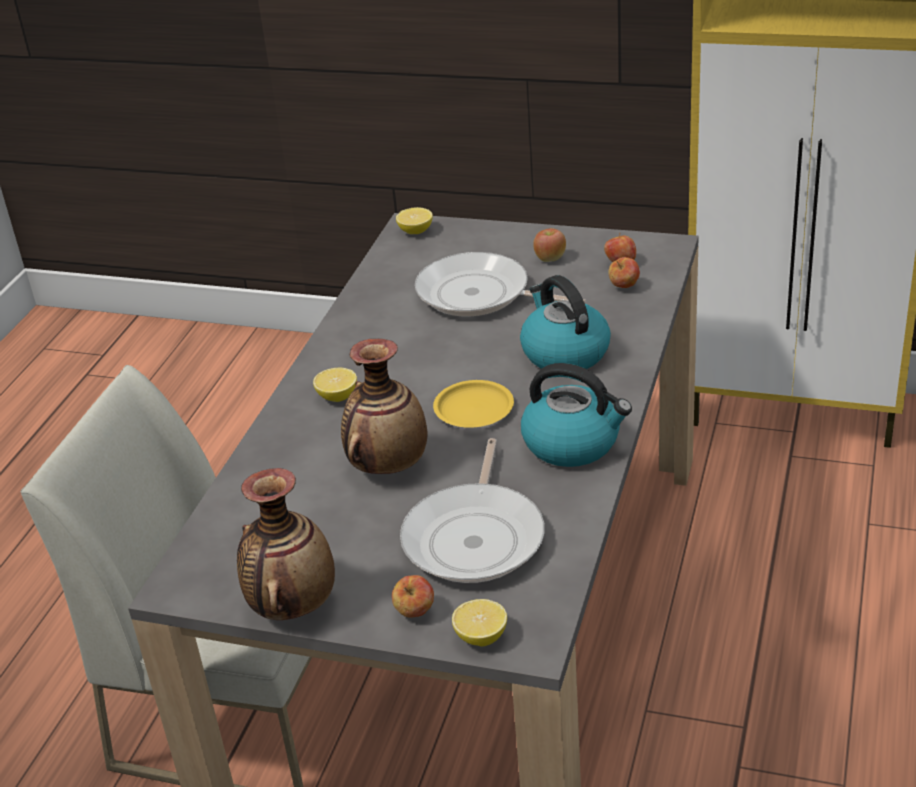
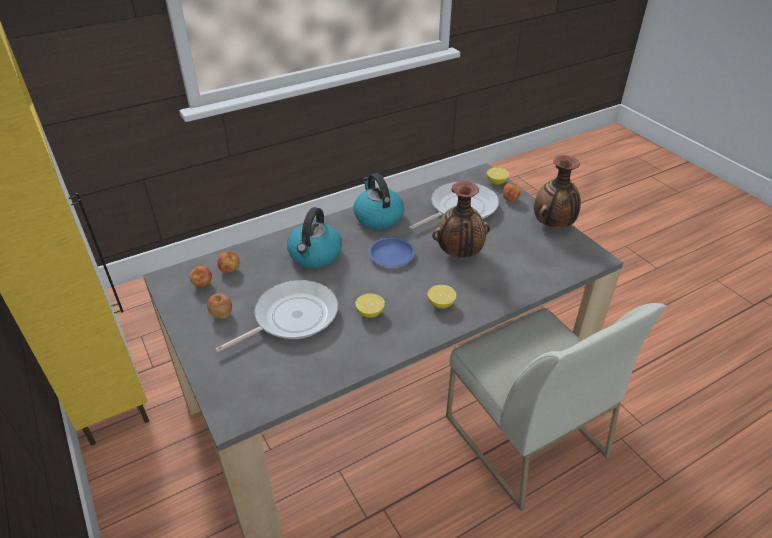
camera: 140 degrees left, 5 degrees up
lemon [396,207,433,234] -> lemon moved to [355,293,385,318]
frying pan [415,252,586,316] -> frying pan turned 105 degrees counterclockwise [215,280,338,353]
yellow plate [433,380,514,428] -> blue plate [368,237,415,267]

